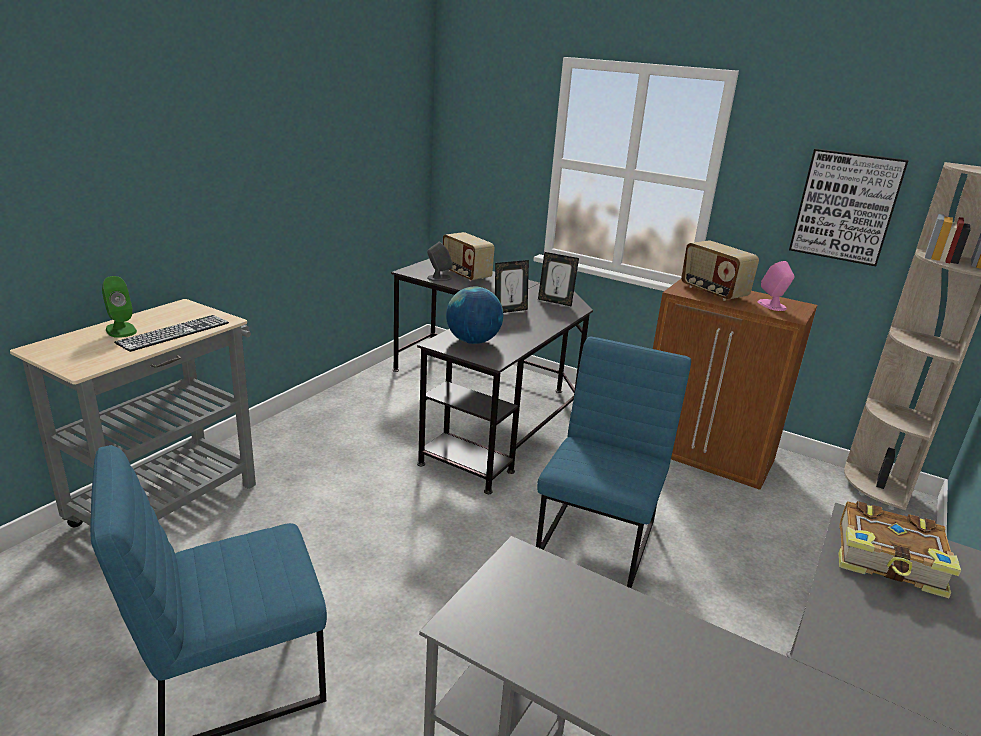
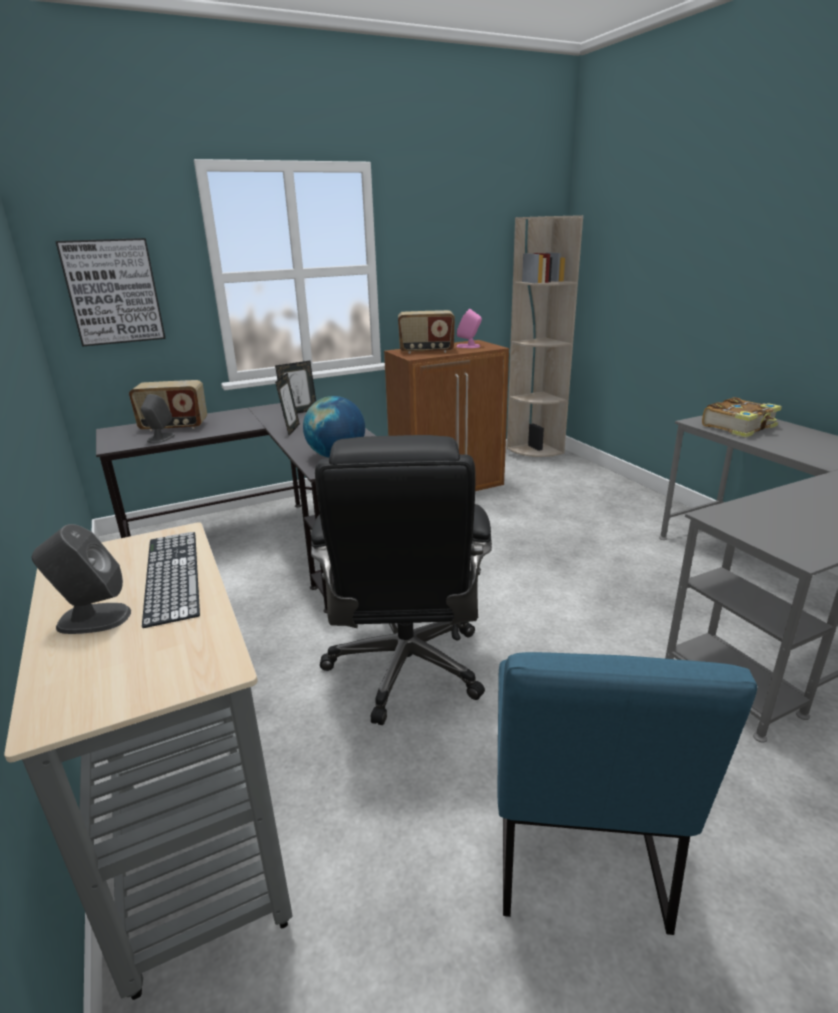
camera: 55 degrees left, 0 degrees up
green speaker [102,276,137,338] -> grey speaker [32,524,131,634]
blue chair [536,337,691,588] -> none
picture [789,148,909,266] -> picture moved to [55,238,166,347]
none -> black office chair [311,435,492,725]

